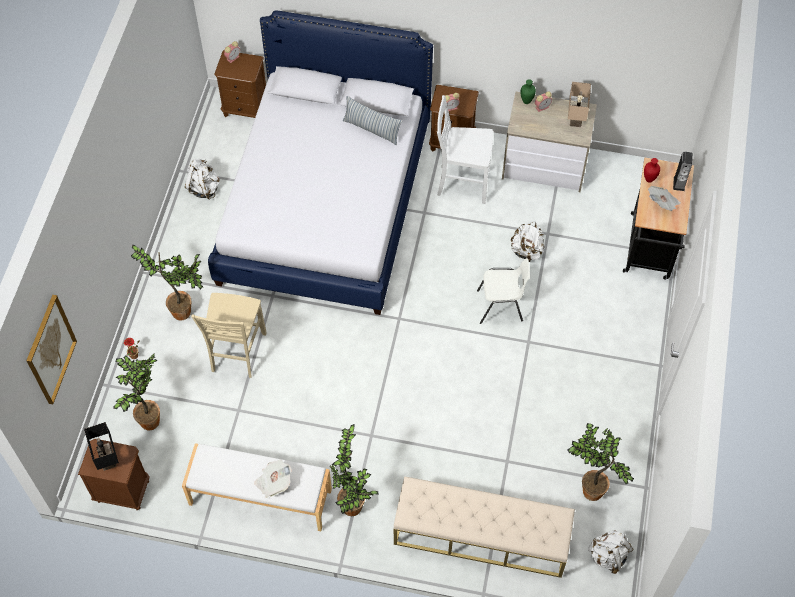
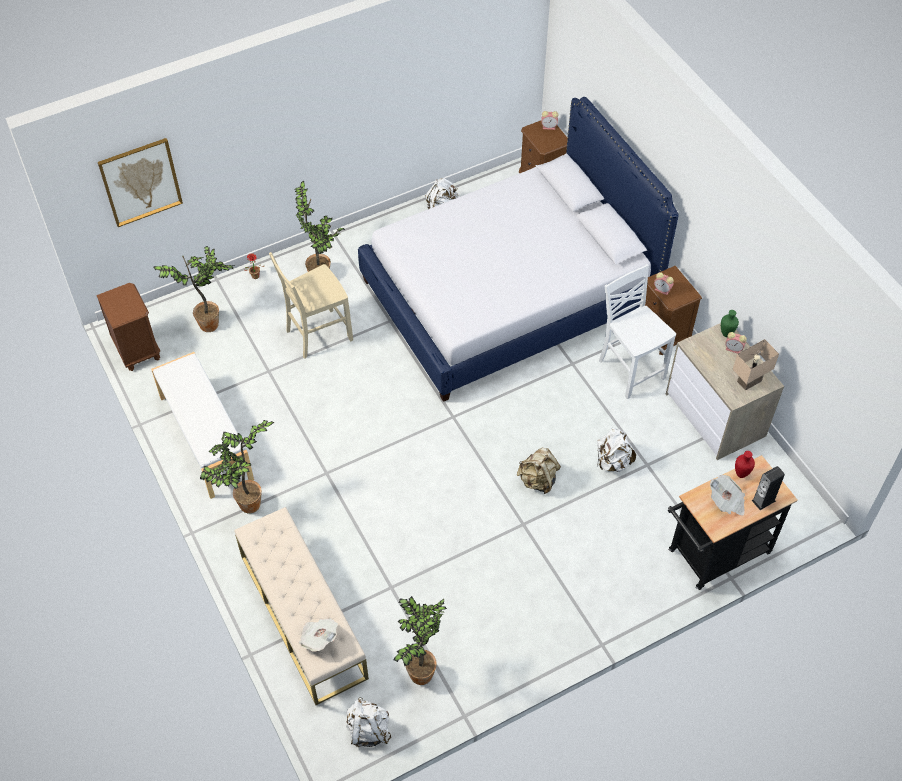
camera: 50 degrees right, 5 degrees down
black table lamp [84,422,119,471] -> none
newspaper [255,459,292,498] -> newspaper moved to [298,618,338,652]
pillow [343,96,402,145] -> none
white chair [477,258,530,324] -> beige backpack [517,448,561,494]

